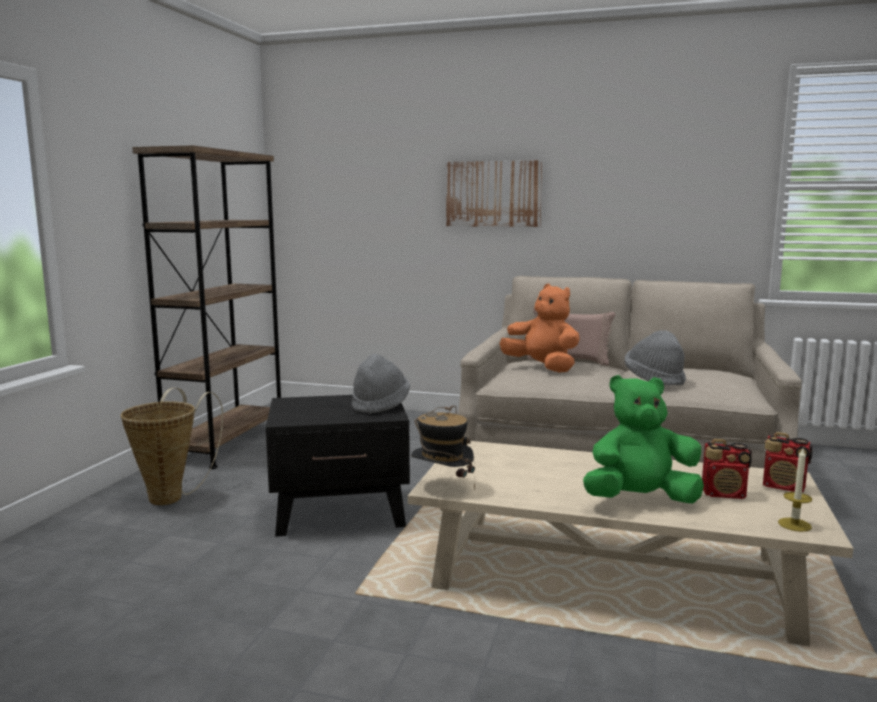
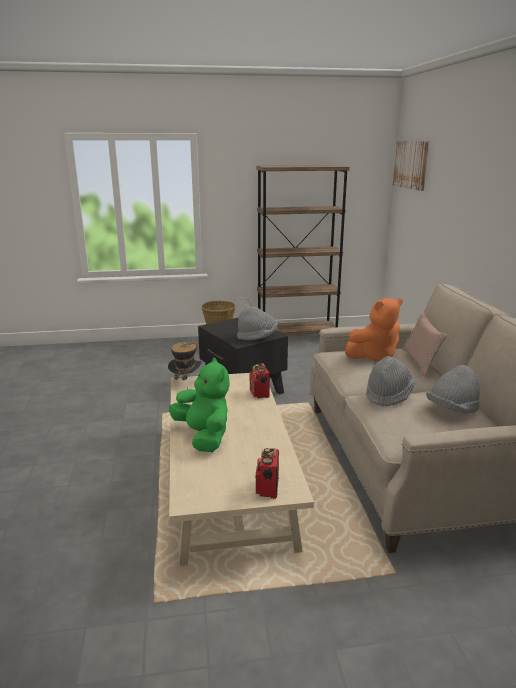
camera: 65 degrees right, 10 degrees up
picture [446,160,542,227] -> picture moved to [393,141,429,191]
orange plush toy [500,283,580,373] -> orange plush toy turned 45 degrees clockwise [345,298,403,361]
radio [702,439,752,499] -> radio moved to [250,363,270,398]
candle [778,449,812,532] -> none
none -> grey hat [426,365,480,414]

